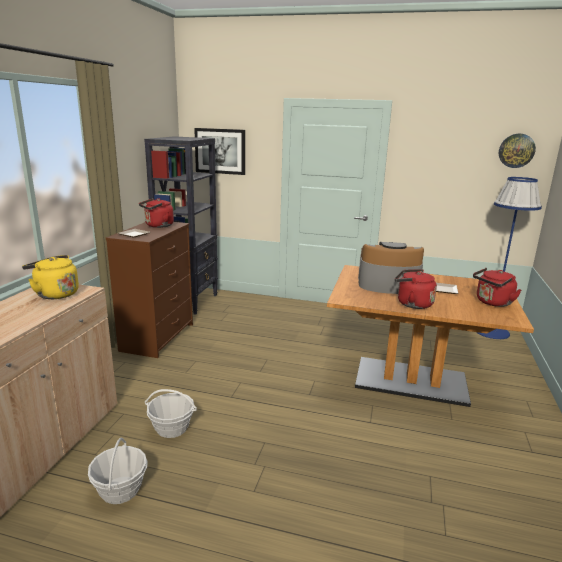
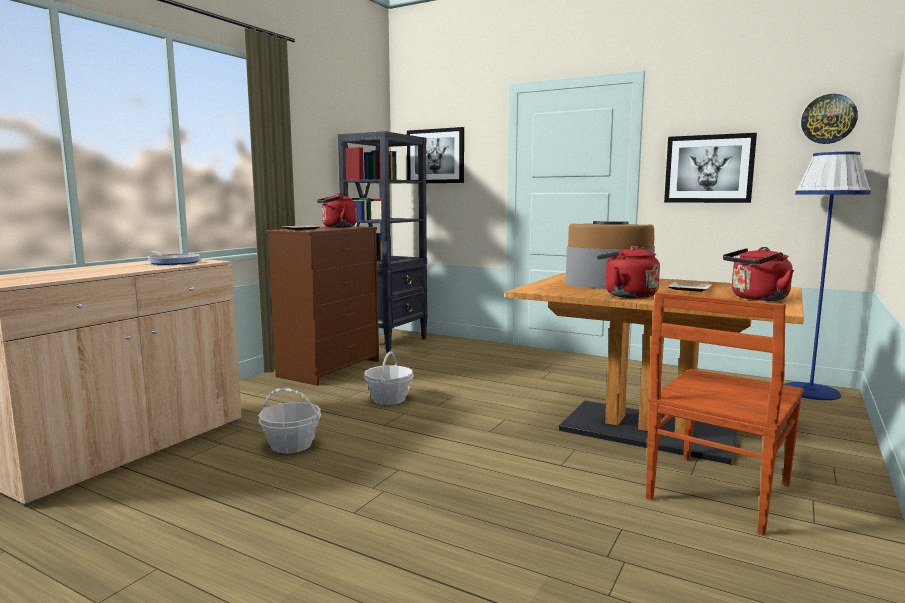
camera: 15 degrees right, 10 degrees down
yellow kettle [22,255,79,299] -> frying pan [147,251,200,265]
basket [88,438,147,504] -> basket moved to [364,351,414,405]
none -> brown chair [646,292,804,536]
none -> picture [664,133,757,203]

